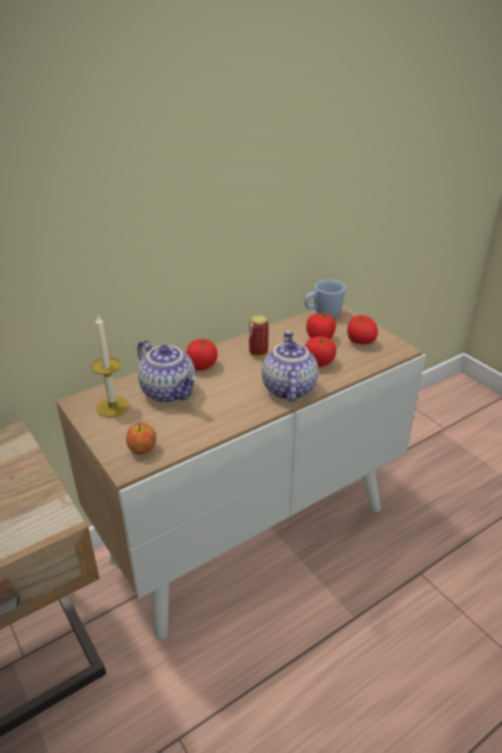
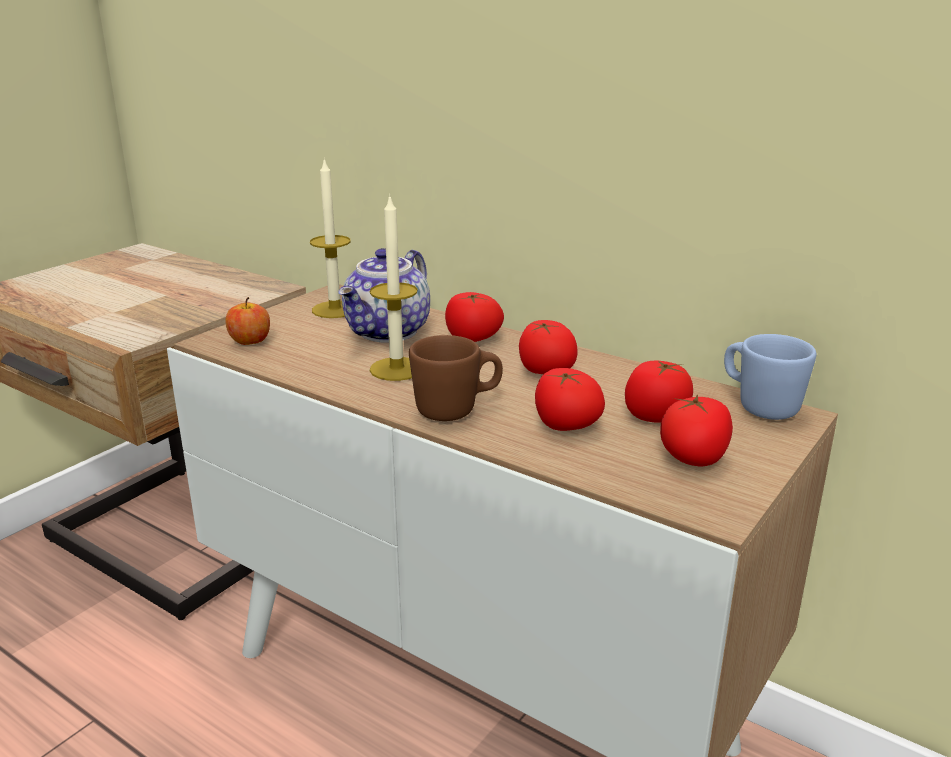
camera: 70 degrees right, 10 degrees down
can [249,315,269,357] -> tomato [519,320,577,374]
teapot [262,331,318,402] -> brown mug [409,335,503,421]
none -> candle [369,194,418,381]

